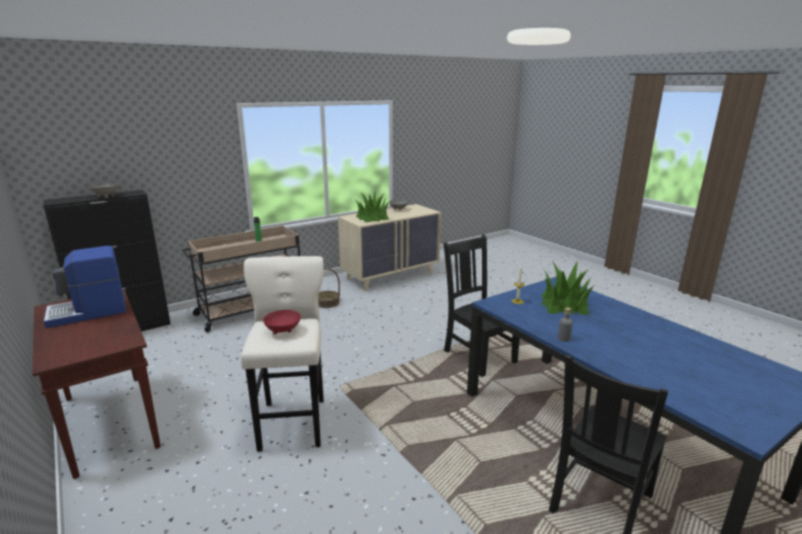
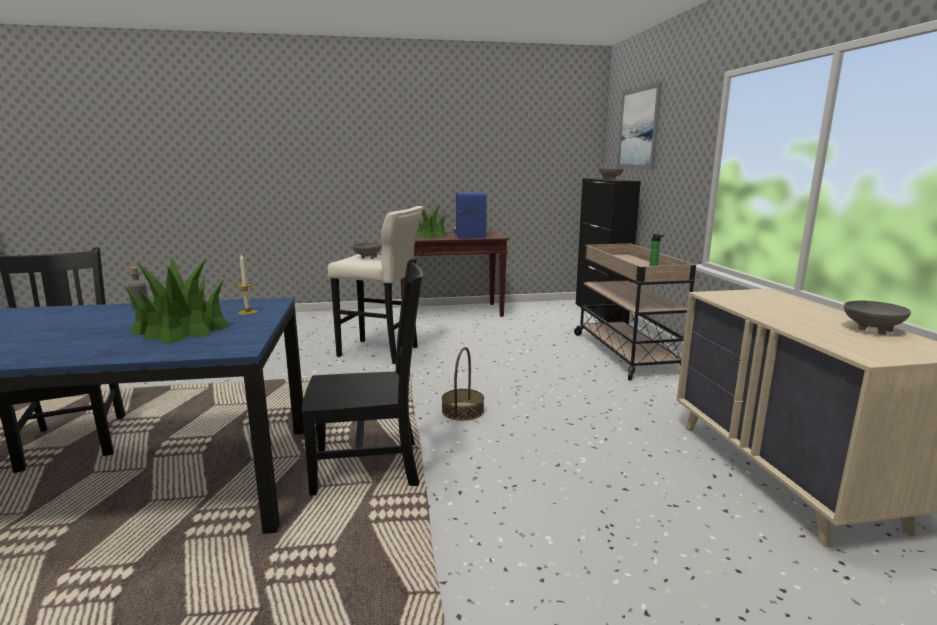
camera: 115 degrees right, 5 degrees down
red bowl [263,310,301,335] -> grey bowl [352,243,382,259]
basket [318,268,340,308] -> basket moved to [442,347,484,421]
potted plant [356,190,389,222] -> potted plant moved to [416,203,447,238]
none -> picture [617,81,662,170]

